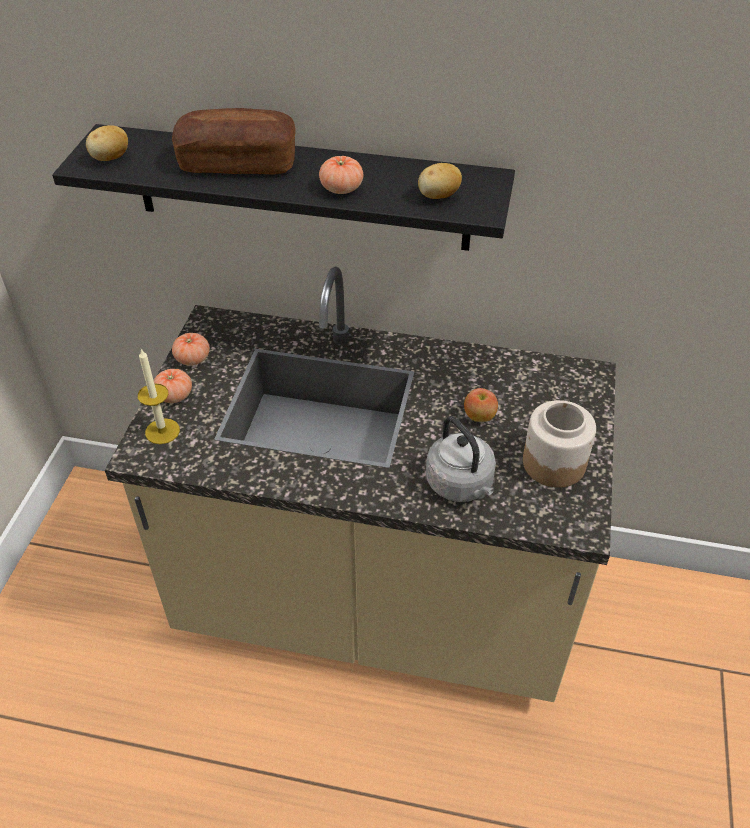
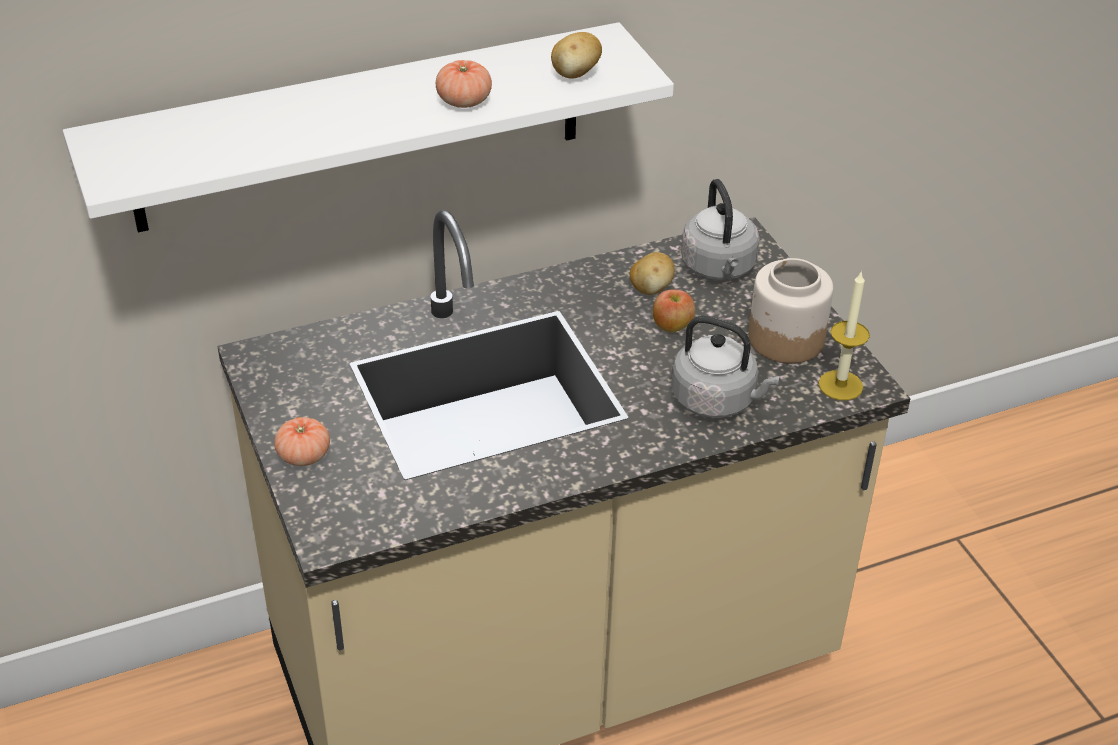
camera: 35 degrees left, 5 degrees down
black shelf [52,124,515,251] -> white shelf [63,22,674,232]
potato [86,125,128,161] -> potato moved to [630,252,675,295]
candle [138,349,180,444] -> candle moved to [818,271,870,400]
bread [172,108,296,175] -> none
tomato [172,333,210,366] -> none
none -> grey kettle [681,179,760,280]

